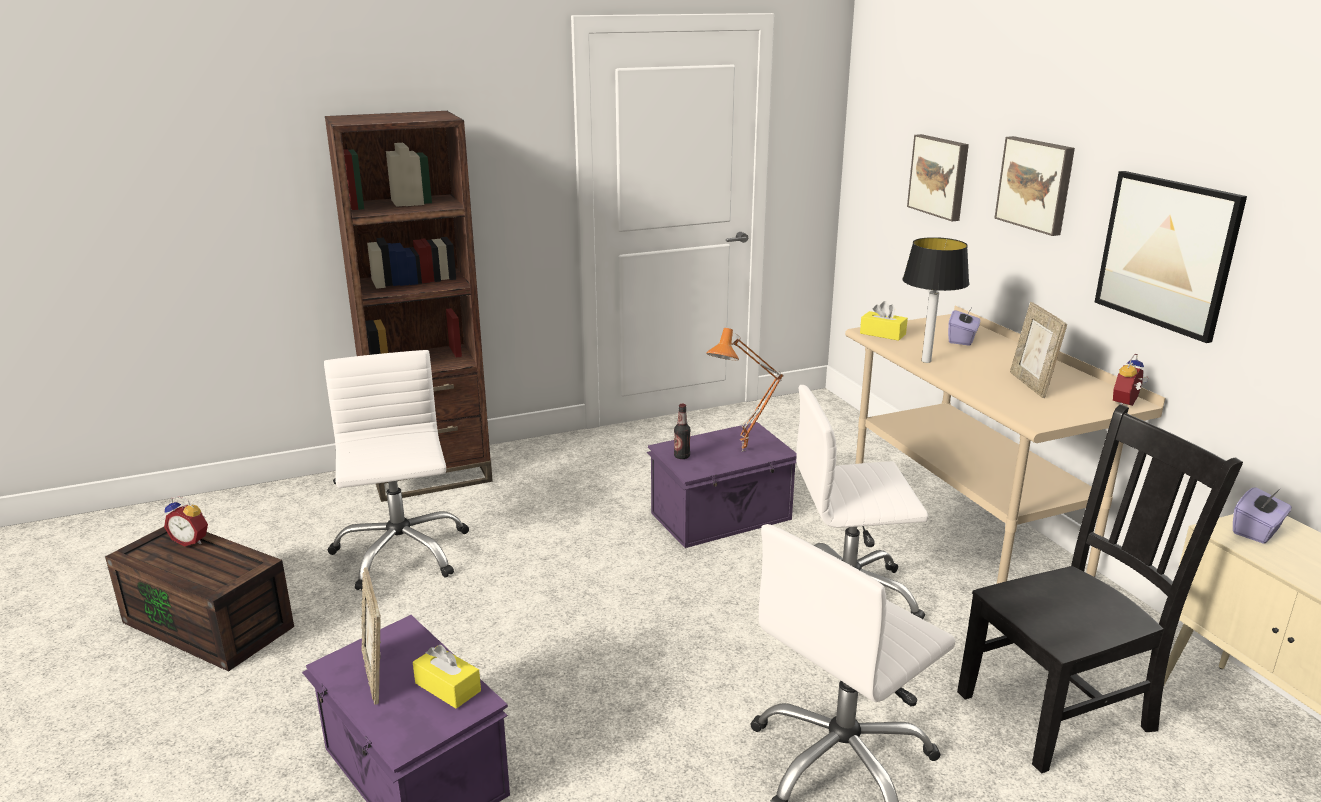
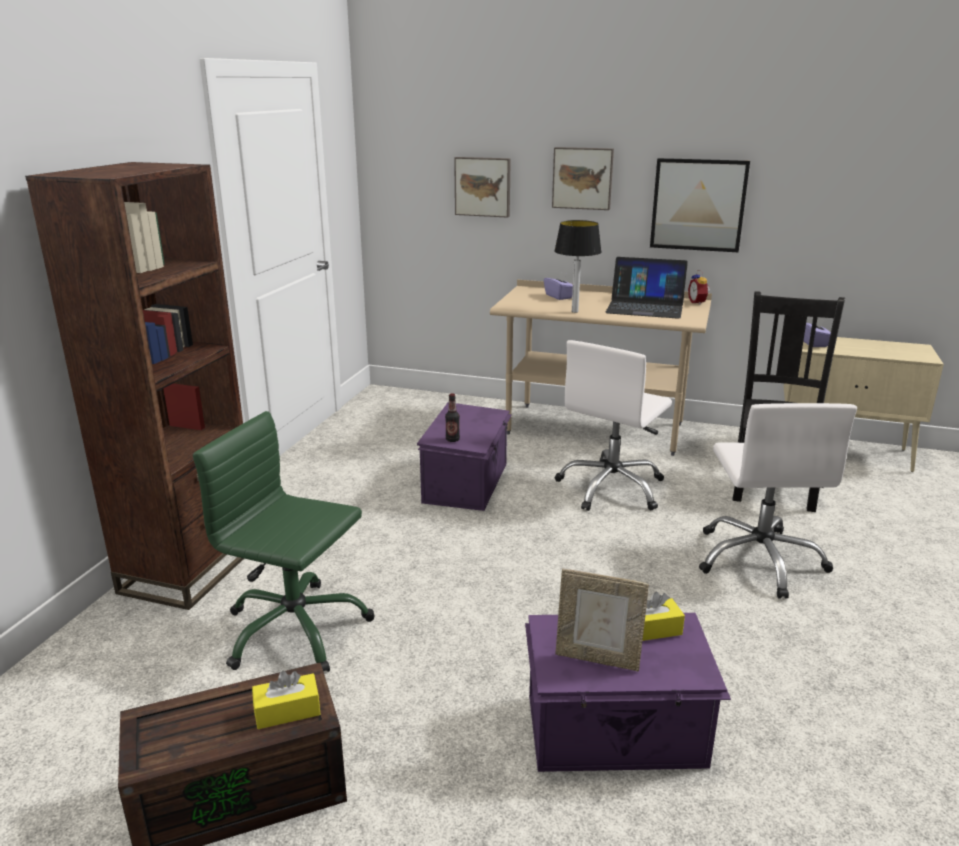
camera: 50 degrees left, 0 degrees up
alarm clock [164,496,208,546] -> none
white office chair [324,350,469,590] -> green office chair [193,411,375,672]
orange table lamp [706,328,784,452] -> none
yellow tissue box [860,301,908,341] -> yellow tissue box moved to [252,671,321,729]
picture frame [1010,302,1067,398] -> laptop [605,257,688,319]

